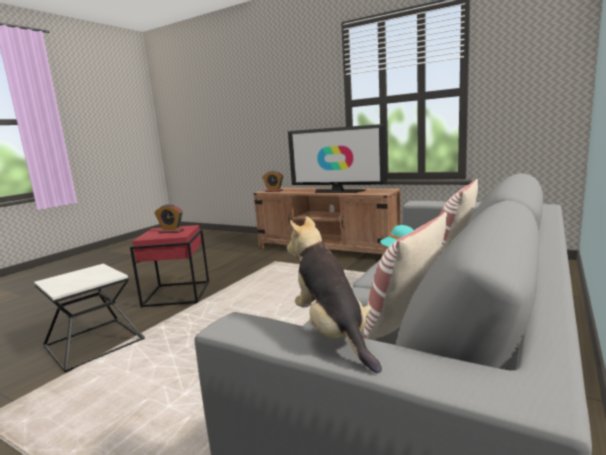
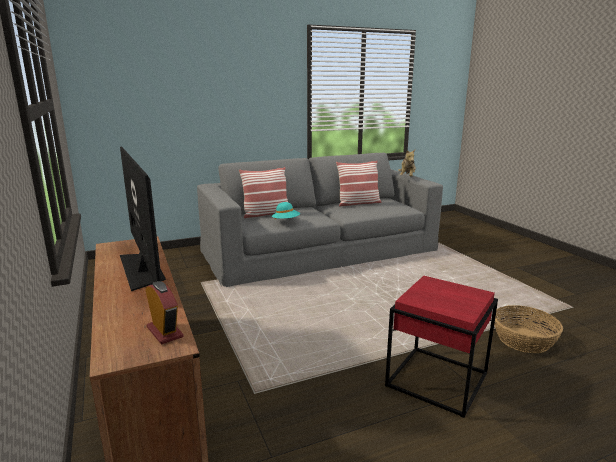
camera: 145 degrees left, 5 degrees up
side table [34,264,145,373] -> basket [494,305,563,353]
alarm clock [154,204,184,233] -> none

